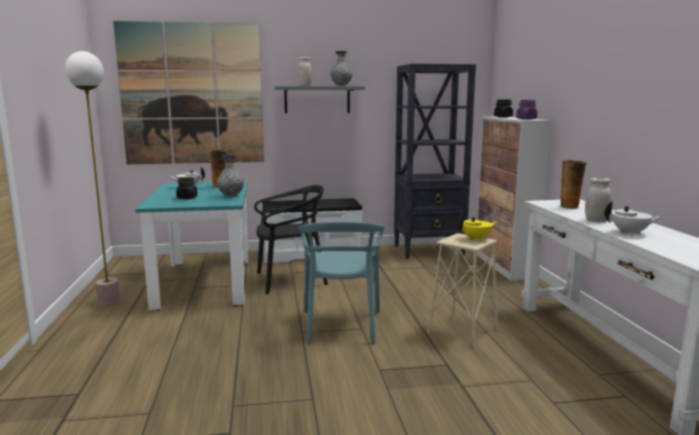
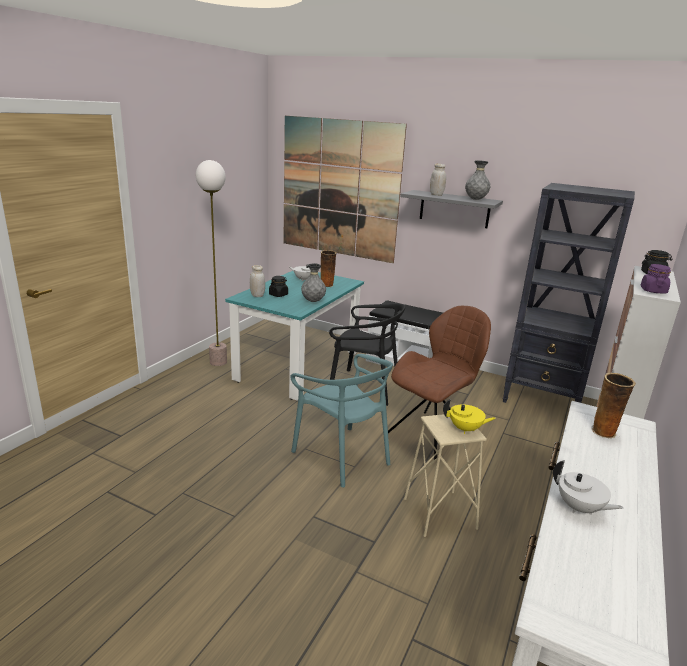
camera: 35 degrees right, 10 degrees up
turquoise chair [298,222,385,344] -> turquoise chair turned 75 degrees counterclockwise [290,354,393,487]
white jar [585,178,612,222] -> white jar moved to [250,265,265,297]
none -> brown chair [388,306,491,460]

